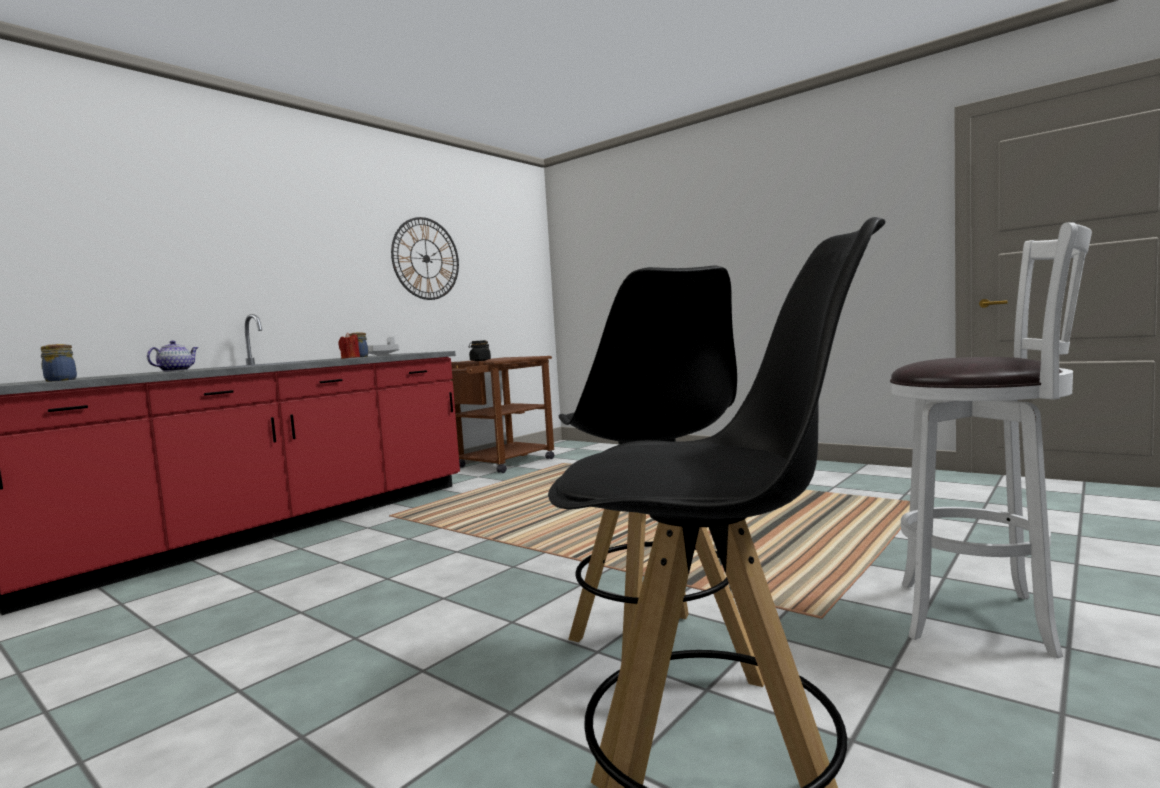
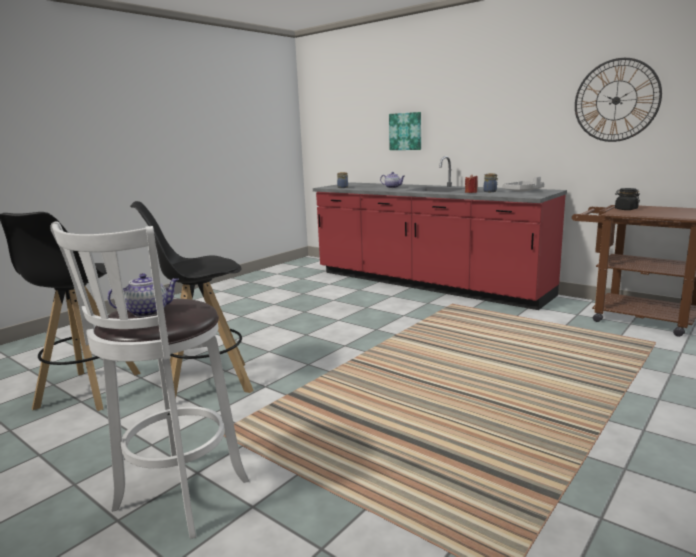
camera: 90 degrees right, 10 degrees up
none -> teapot [107,273,179,317]
none -> picture [389,112,421,150]

